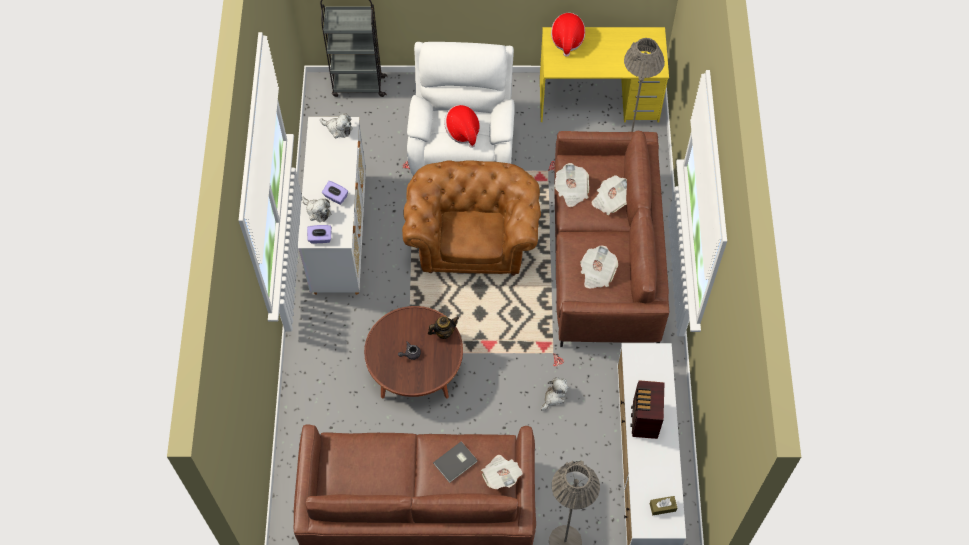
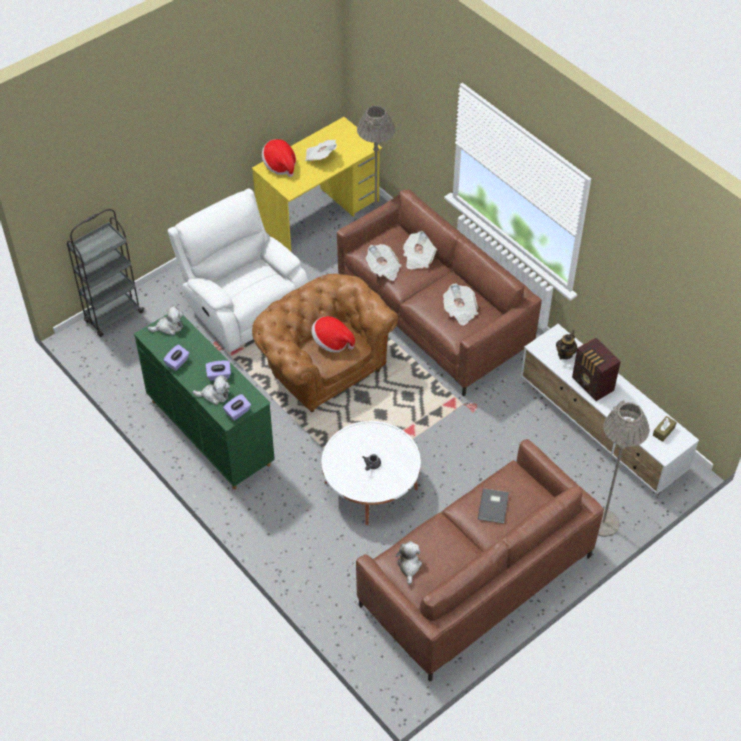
camera: 40 degrees left, 10 degrees down
white cabinet [298,117,366,295] -> green cabinet [134,314,275,489]
brown coffee table [364,306,463,399] -> white coffee table [321,421,421,525]
teapot [428,316,459,339] -> teapot moved to [556,330,577,359]
hat [444,105,480,148] -> hat moved to [311,316,355,352]
newspaper [481,455,523,489] -> newspaper moved to [305,140,337,161]
plush toy [541,377,569,411] -> plush toy moved to [396,541,422,585]
none -> purple tissue box [163,345,189,371]

